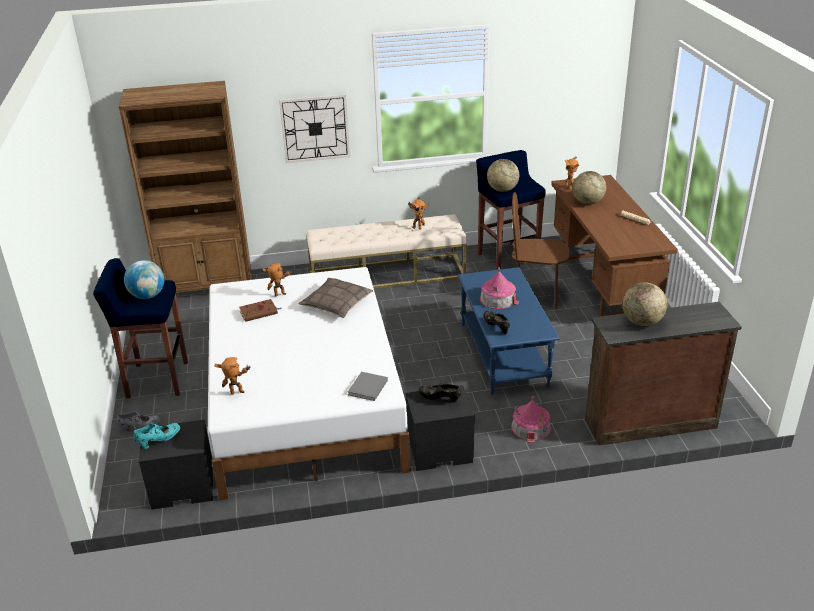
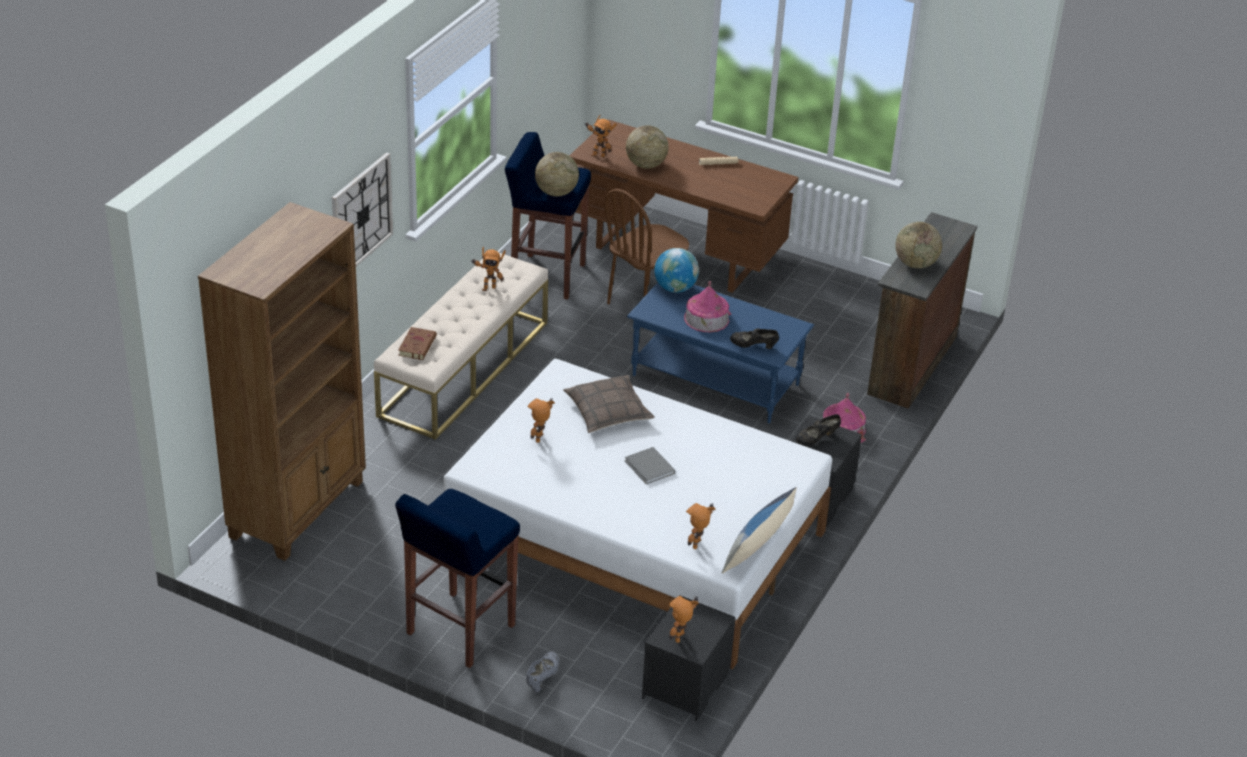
camera: 55 degrees left, 5 degrees up
globe [124,260,164,299] -> globe moved to [654,248,699,293]
turquoise shoe [134,423,180,449] -> toy robot [668,596,699,643]
brown book [239,299,281,322] -> brown book moved to [398,327,437,360]
grey book [348,372,388,401] -> grey book moved to [625,447,675,484]
none -> pillow [722,487,797,574]

